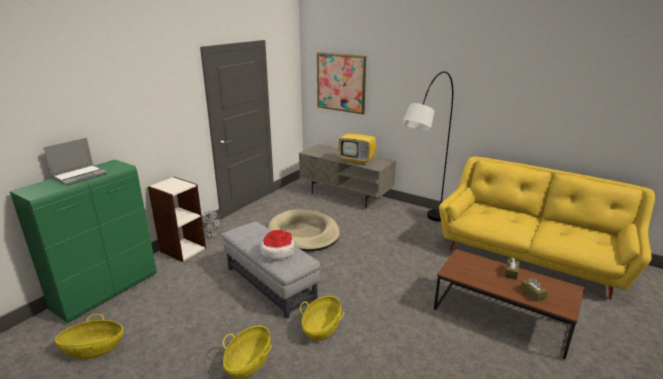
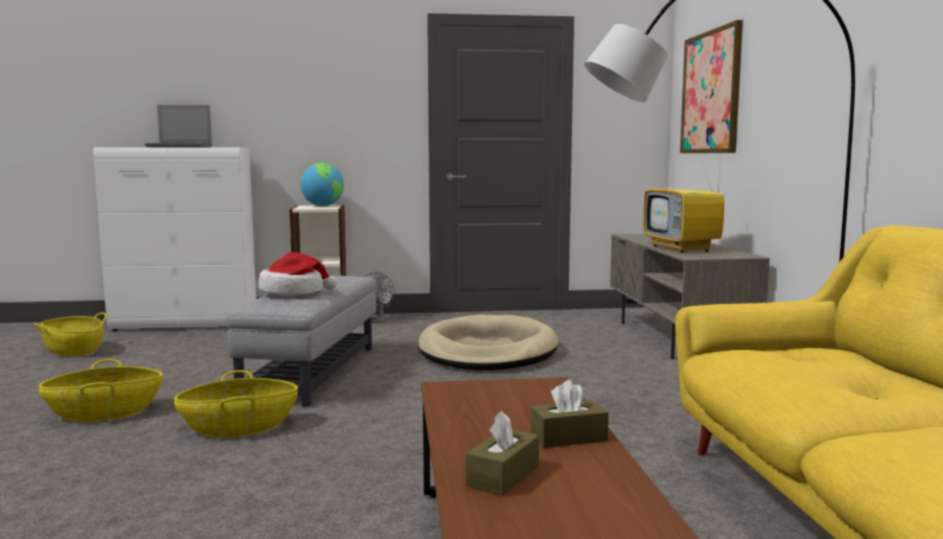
camera: 50 degrees right, 15 degrees down
green cabinet [10,160,157,323] -> white cabinet [94,147,256,331]
none -> globe [301,163,344,206]

